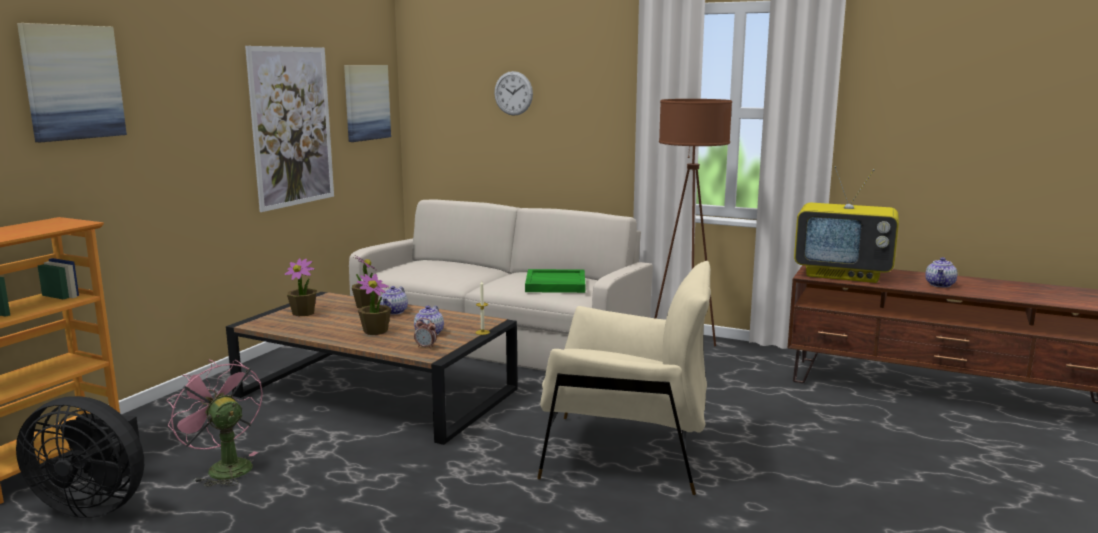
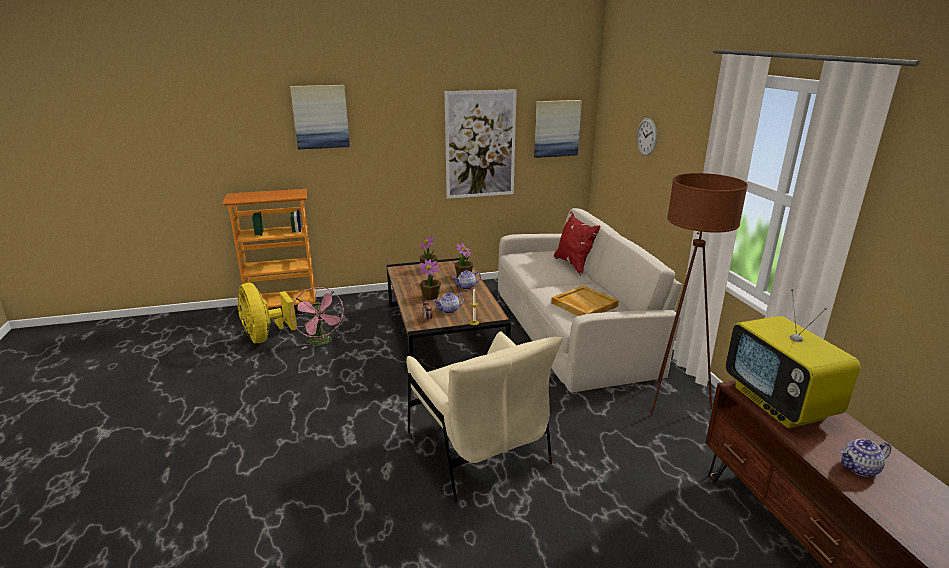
camera: 50 degrees right, 10 degrees up
black fan [16,396,144,518] -> yellow fan [237,283,297,343]
pink fan [166,360,263,487] -> pink fan turned 150 degrees clockwise [291,287,345,349]
green tray [525,269,585,293] -> beige tray [551,286,619,316]
none -> red pillow [554,212,601,276]

